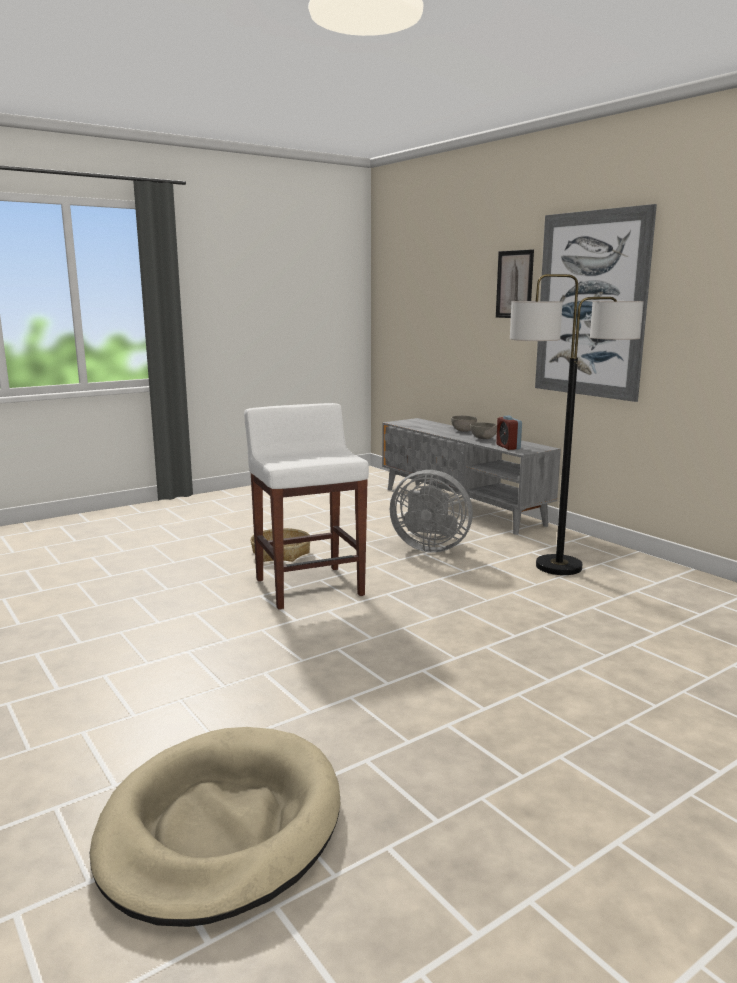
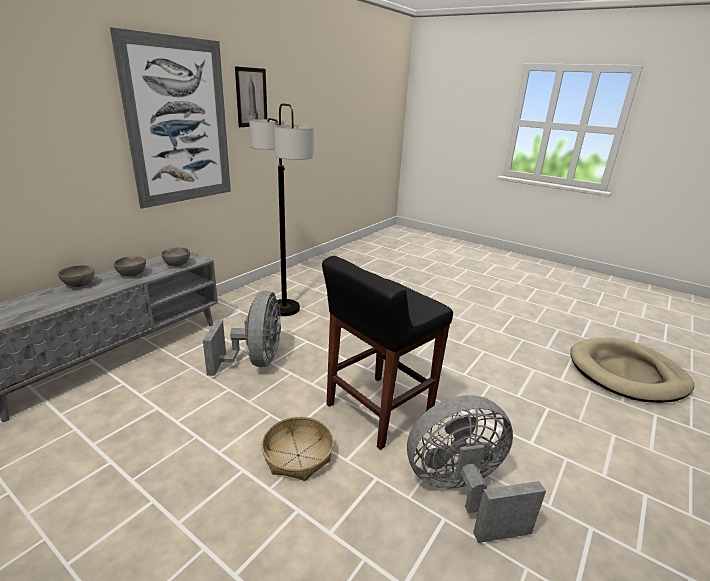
camera: 110 degrees left, 10 degrees up
white stool [244,403,369,610] -> black stool [322,256,453,450]
picture [496,249,534,318] -> picture moved to [235,66,267,127]
alarm clock [496,416,522,450] -> grey bowl [161,247,190,266]
none -> grey fan [407,395,546,543]

